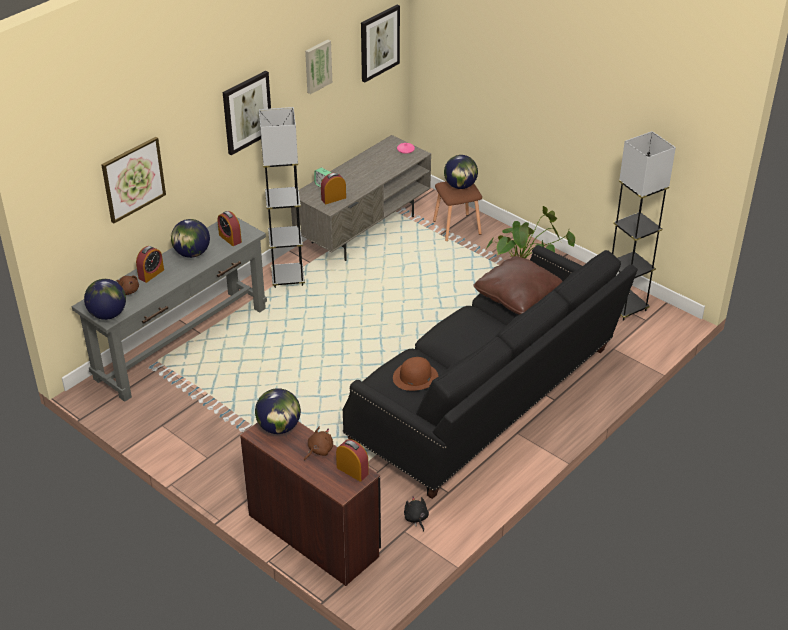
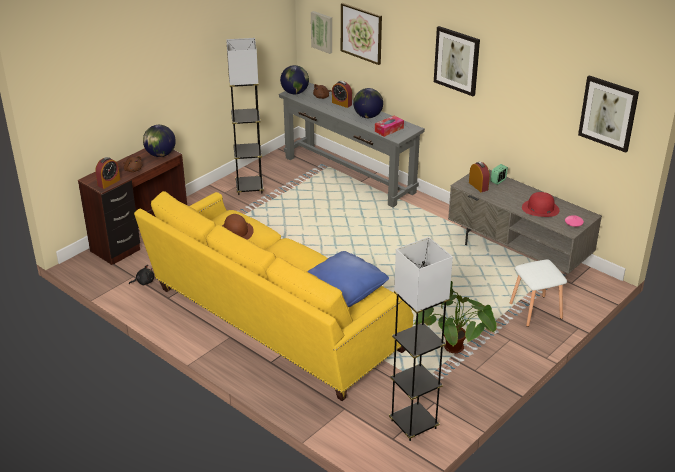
camera: 90 degrees right, 5 degrees down
alarm clock [217,211,242,246] -> tissue box [375,115,404,137]
grey floor lamp [259,107,305,288] -> grey floor lamp moved to [226,38,264,195]
picture [305,39,332,94] -> picture moved to [311,11,332,54]
black sofa [343,245,638,499] -> yellow sofa [134,191,413,401]
brown stool [433,181,482,241] -> white stool [510,259,567,327]
globe [444,155,478,189] -> none
brown pillow [473,256,563,315] -> blue pillow [307,251,389,307]
none -> red hat [522,192,560,217]

